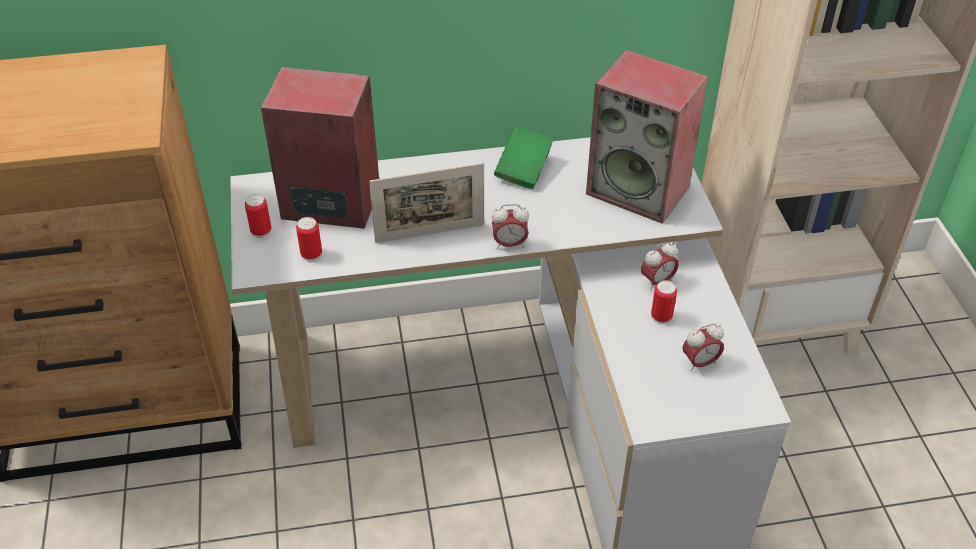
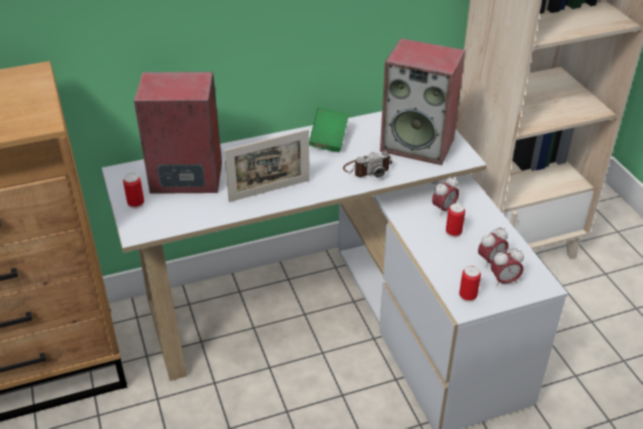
camera: 10 degrees left, 5 degrees down
can [296,217,322,262] -> can moved to [459,266,481,302]
alarm clock [492,204,529,249] -> alarm clock moved to [491,248,524,286]
none -> camera [343,151,392,177]

